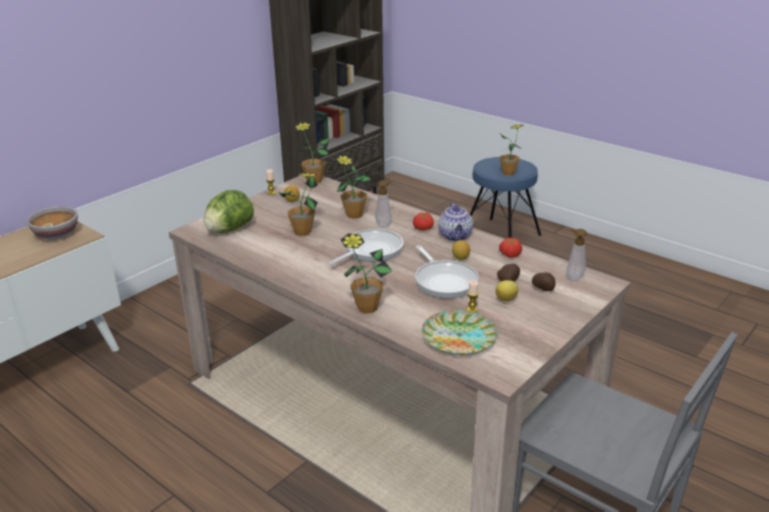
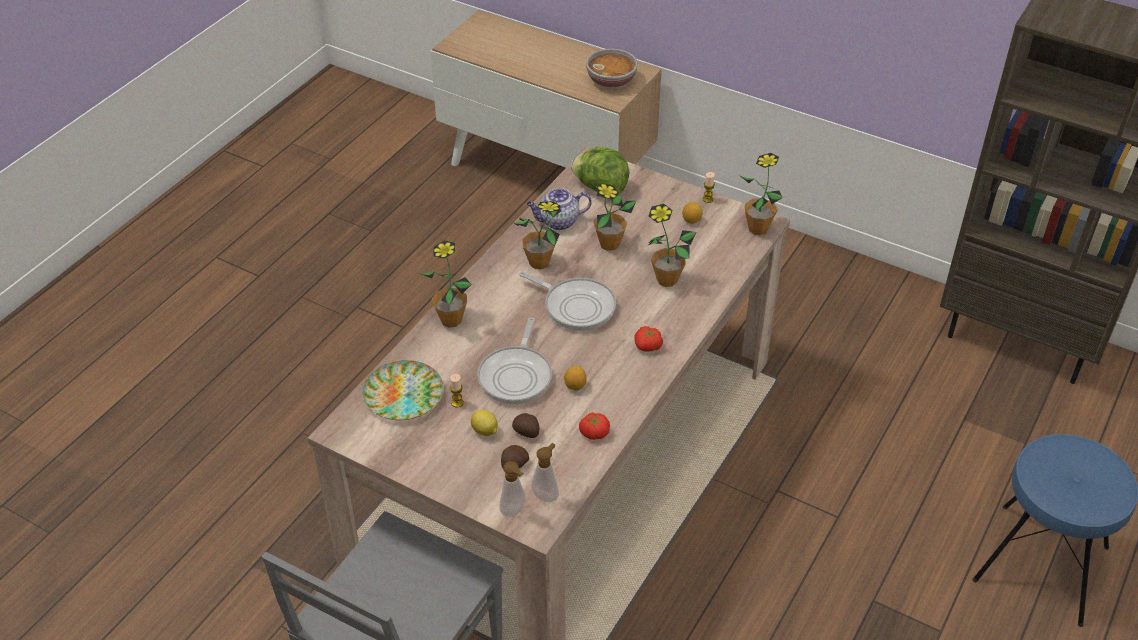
camera: 80 degrees right, 15 degrees up
soap dispenser [375,180,392,227] -> soap dispenser moved to [500,461,526,517]
frying pan [415,246,479,298] -> frying pan turned 45 degrees counterclockwise [477,318,552,405]
teapot [438,202,473,241] -> teapot moved to [526,188,592,230]
potted plant [500,125,523,176] -> potted plant moved to [514,200,561,269]

